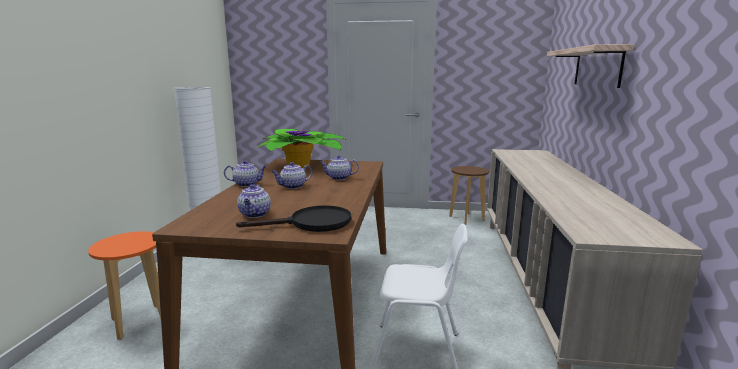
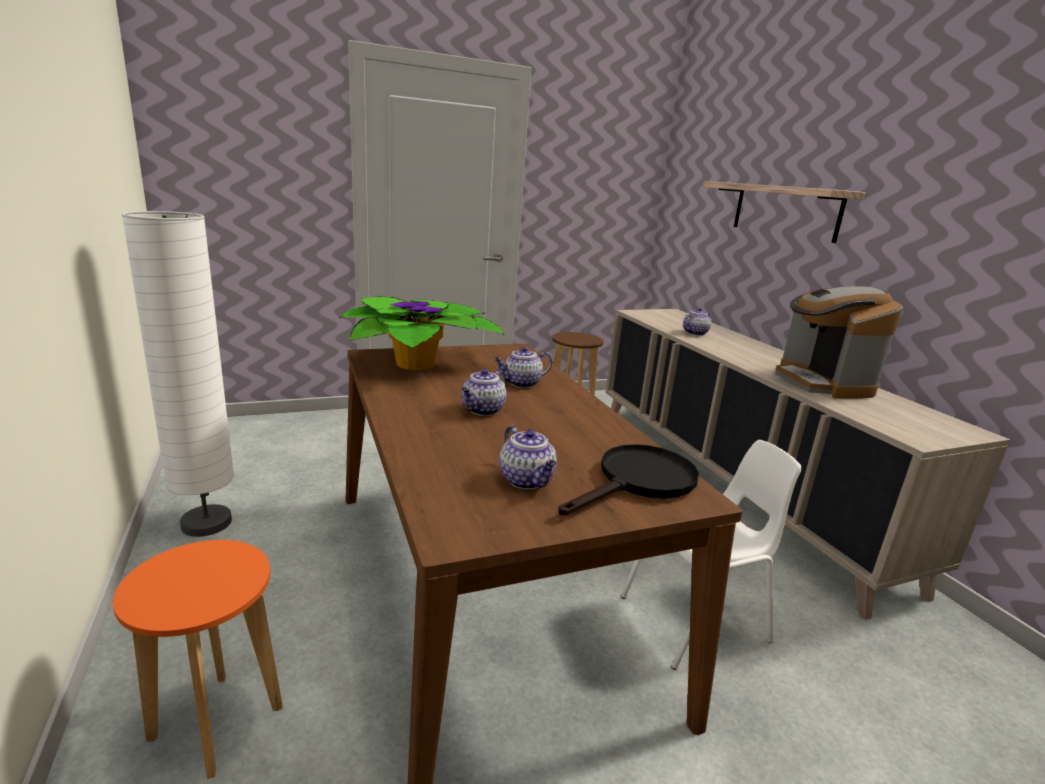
camera: 30 degrees left, 5 degrees up
teapot [224,160,267,187] -> teapot moved to [683,308,712,336]
none -> coffee machine [776,286,903,399]

